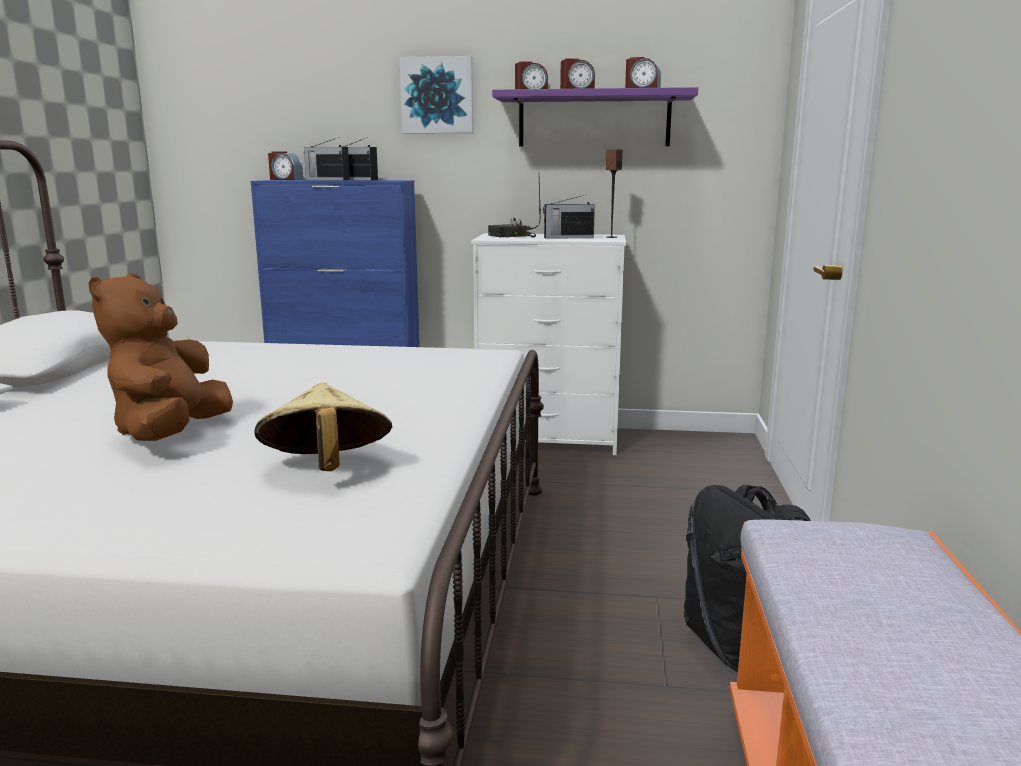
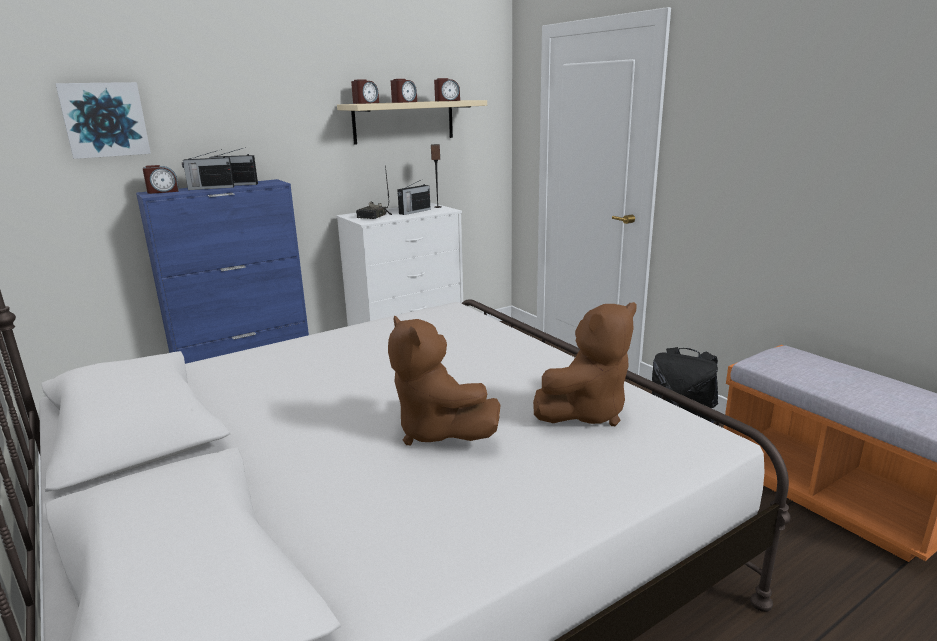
camera: 40 degrees left, 5 degrees up
beige hat [254,382,392,471] -> brown plush toy [533,302,637,426]
picture [400,56,474,134] -> picture moved to [55,82,151,159]
purple shelf [492,87,698,147] -> beige shelf [337,100,487,145]

